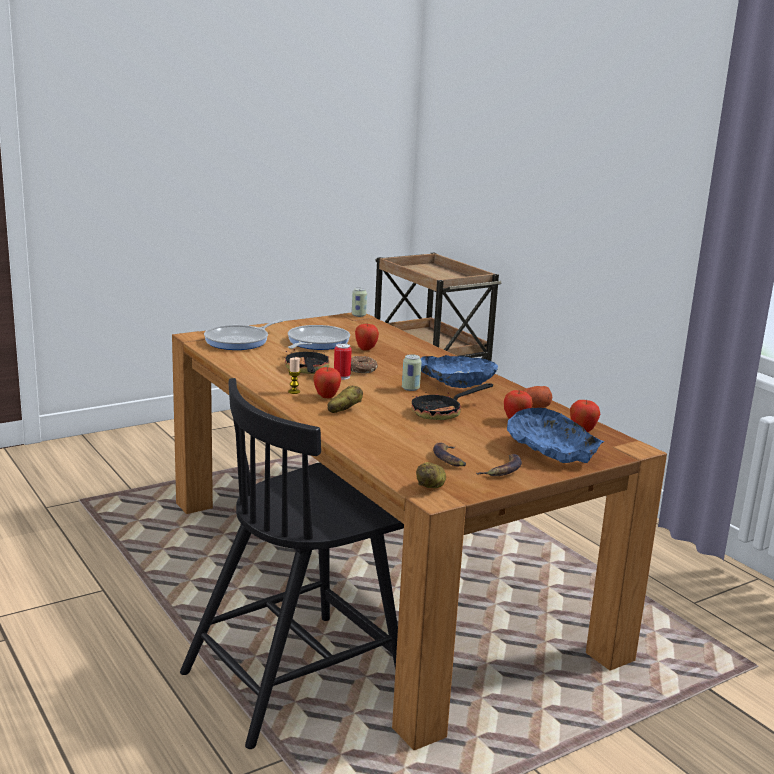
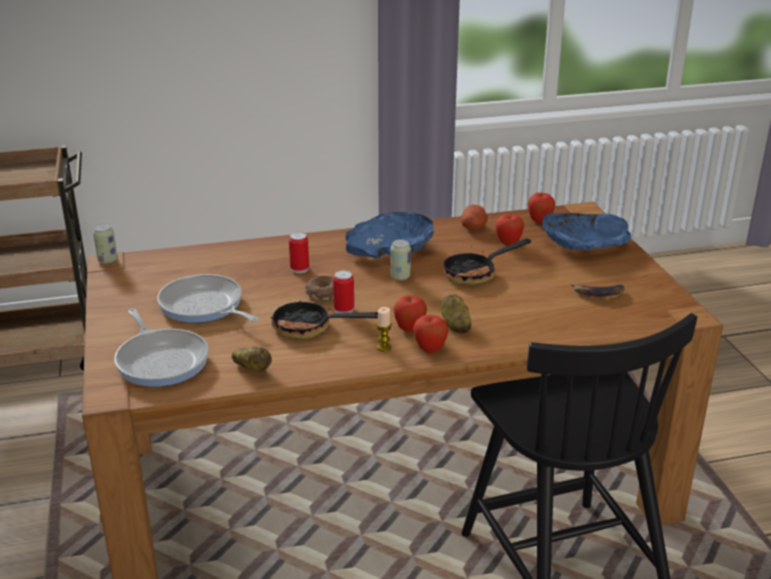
camera: 70 degrees left, 10 degrees up
apple [355,324,379,350] -> apple moved to [413,315,449,353]
frying pan [412,383,493,420] -> frying pan turned 75 degrees clockwise [443,239,531,285]
potato [416,462,446,488] -> potato moved to [231,347,272,372]
banana [476,454,522,476] -> none
none -> can [289,232,309,273]

